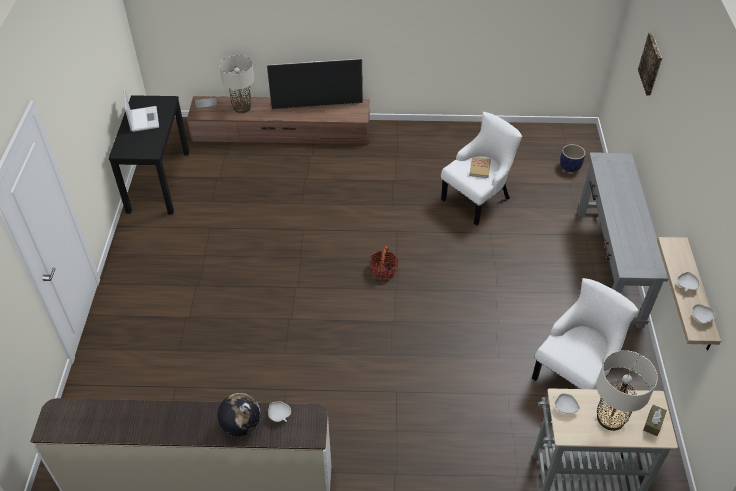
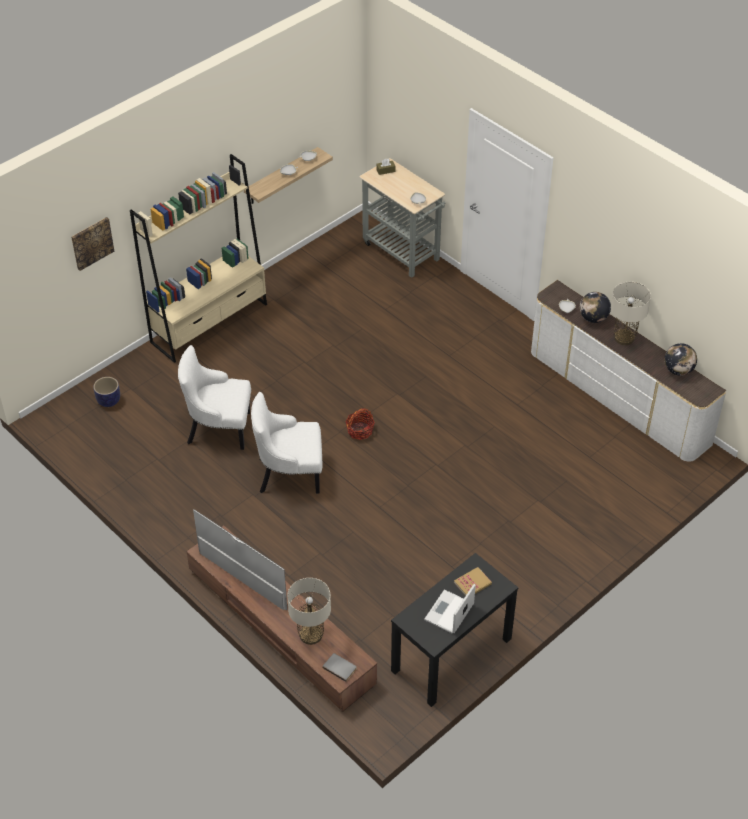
camera: 135 degrees left, 0 degrees up
book [469,157,491,178] -> book moved to [454,567,492,596]
white armchair [532,278,639,389] -> white armchair moved to [251,392,323,494]
grey console table [577,152,668,328] -> beige bookcase [130,154,267,363]
table lamp [596,350,658,431] -> table lamp moved to [611,282,651,345]
none -> globe [664,343,697,375]

